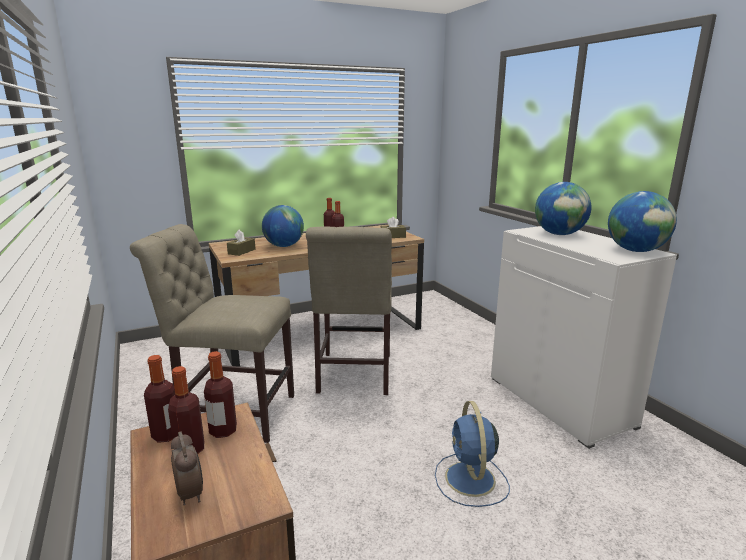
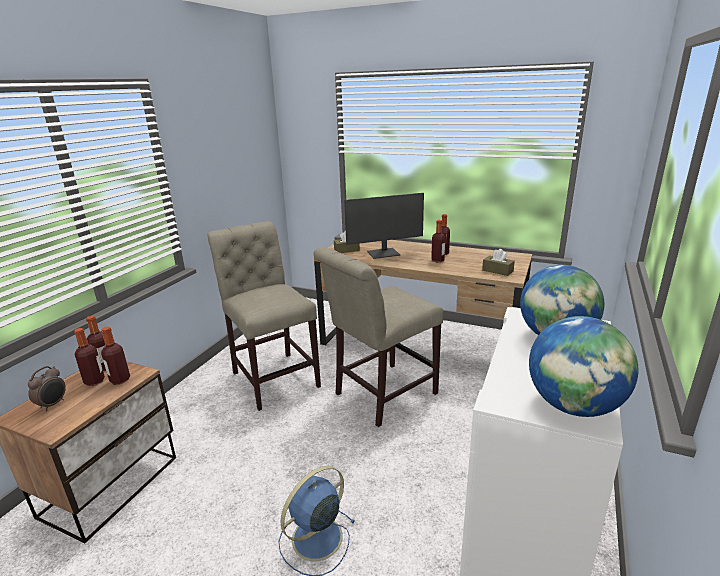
camera: 50 degrees right, 5 degrees up
globe [262,205,304,247] -> monitor [344,193,424,259]

